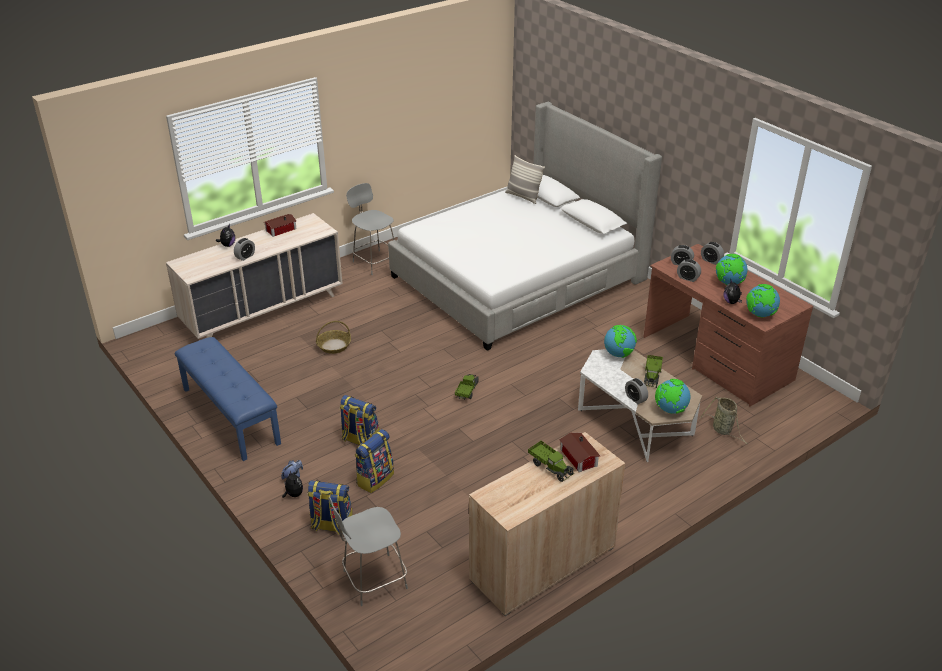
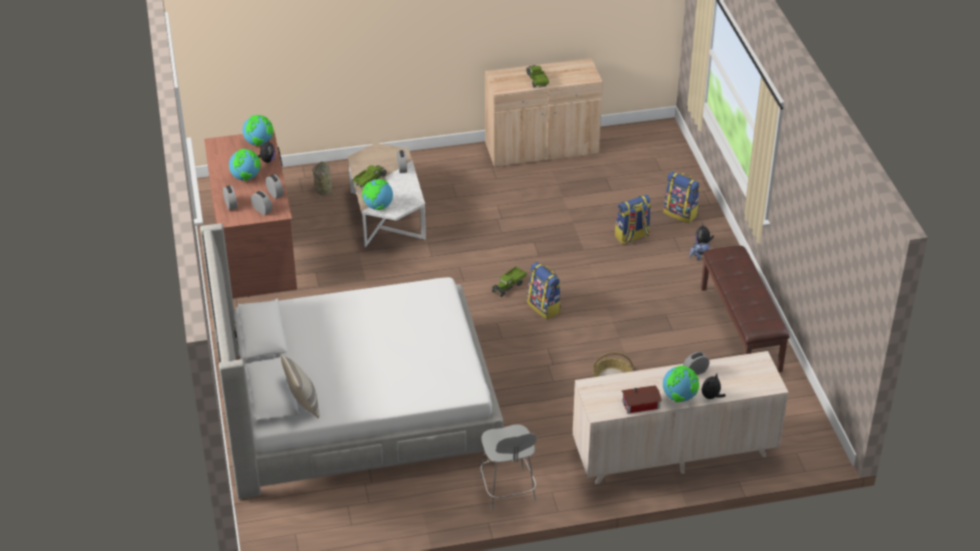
camera: 155 degrees left, 5 degrees up
blue bench [175,337,281,461] -> brown bench [701,245,790,372]
grey stool [328,497,408,606] -> none
backpack [340,395,380,445] -> backpack moved to [527,262,561,319]
toy house [559,432,601,472] -> none
globe [655,379,690,414] -> globe moved to [663,365,699,402]

